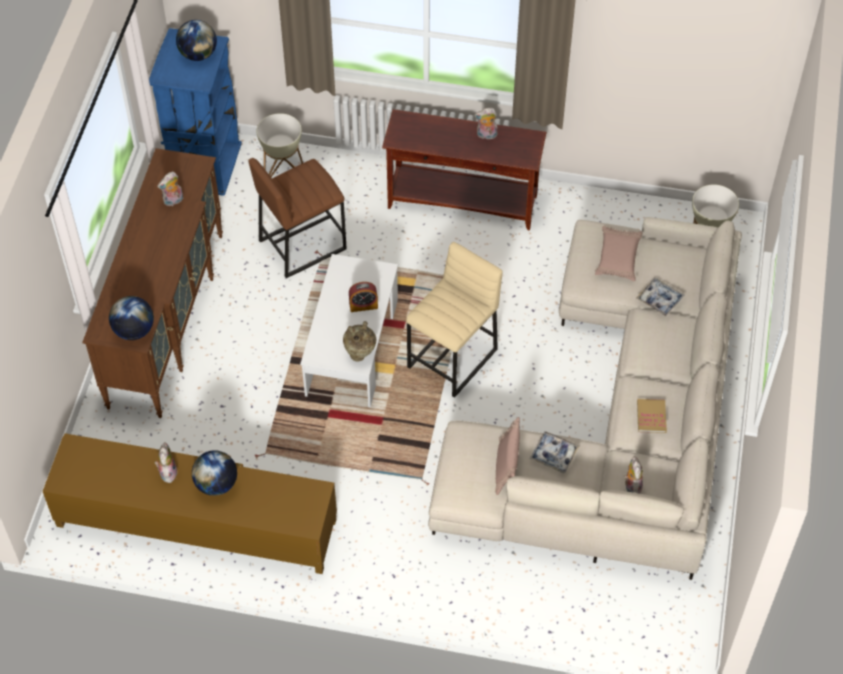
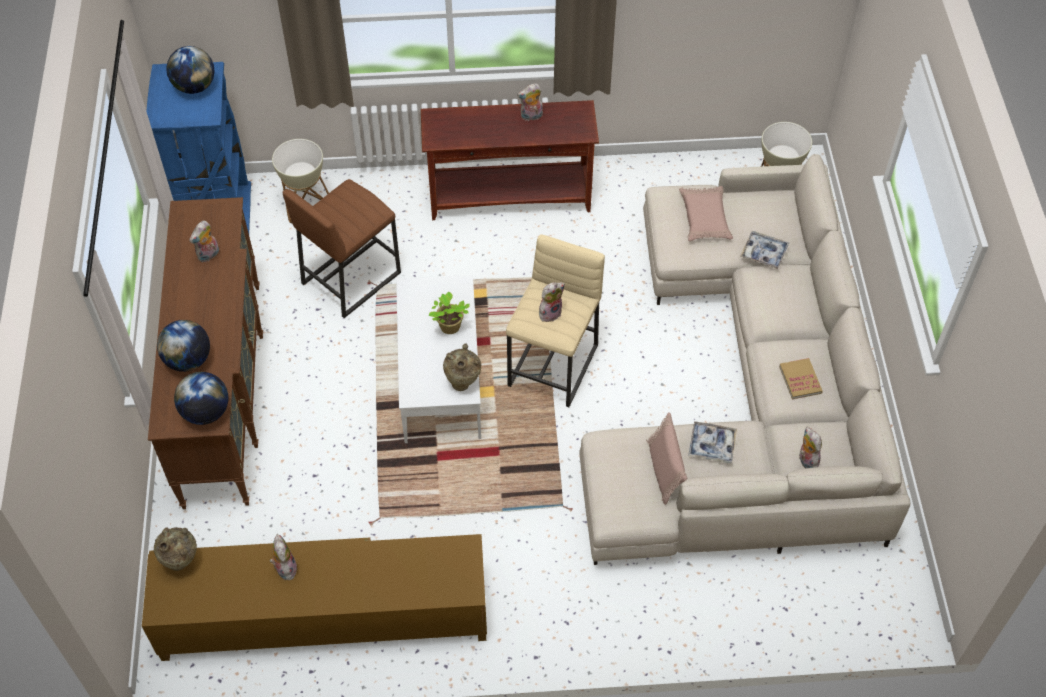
camera: 15 degrees left, 0 degrees up
globe [192,450,237,496] -> globe moved to [157,320,210,372]
alarm clock [349,282,378,312] -> potted plant [429,291,470,334]
none -> beige vase [154,527,197,571]
none -> plush toy [539,282,565,322]

